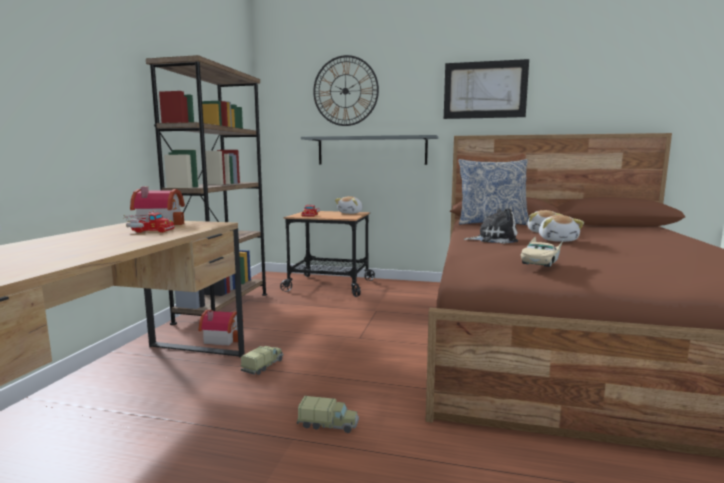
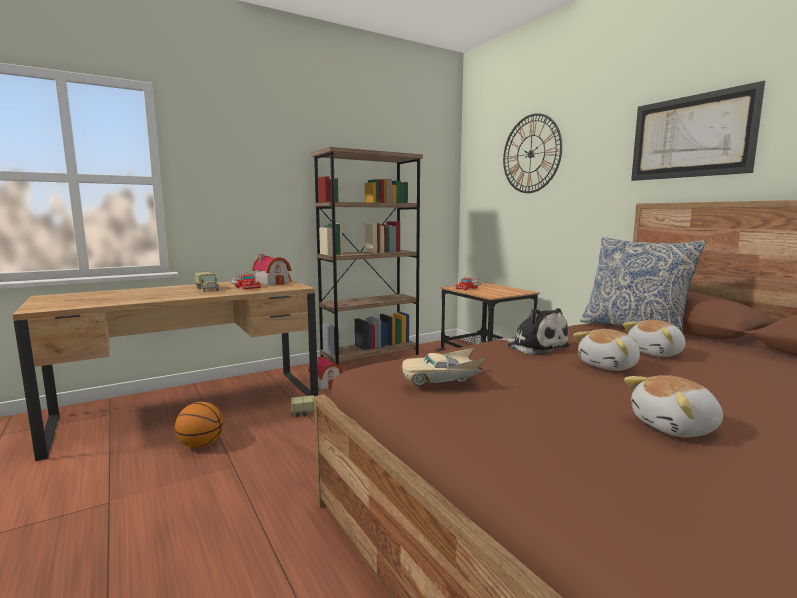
camera: 45 degrees right, 0 degrees up
toy truck [297,396,359,433] -> toy truck moved to [195,272,219,292]
grey shelf [301,135,438,165] -> none
plush toy [335,196,363,214] -> plush toy moved to [624,375,723,437]
none -> basketball [175,402,224,448]

